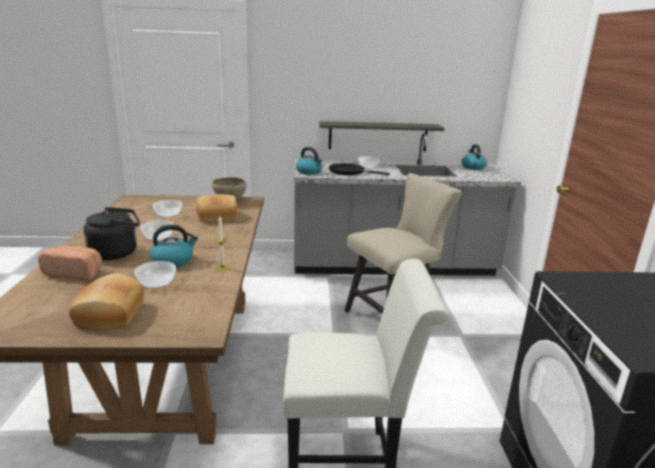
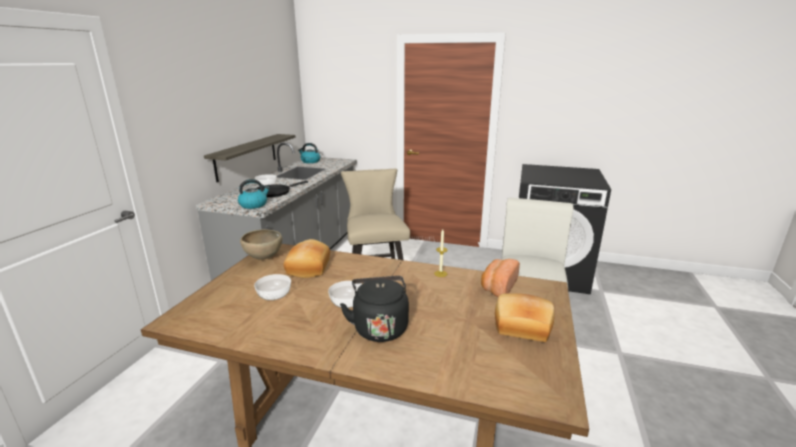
camera: 70 degrees left, 0 degrees up
bread [38,245,102,281] -> bread moved to [481,259,520,297]
bowl [134,261,176,288] -> none
kettle [150,224,198,268] -> none

